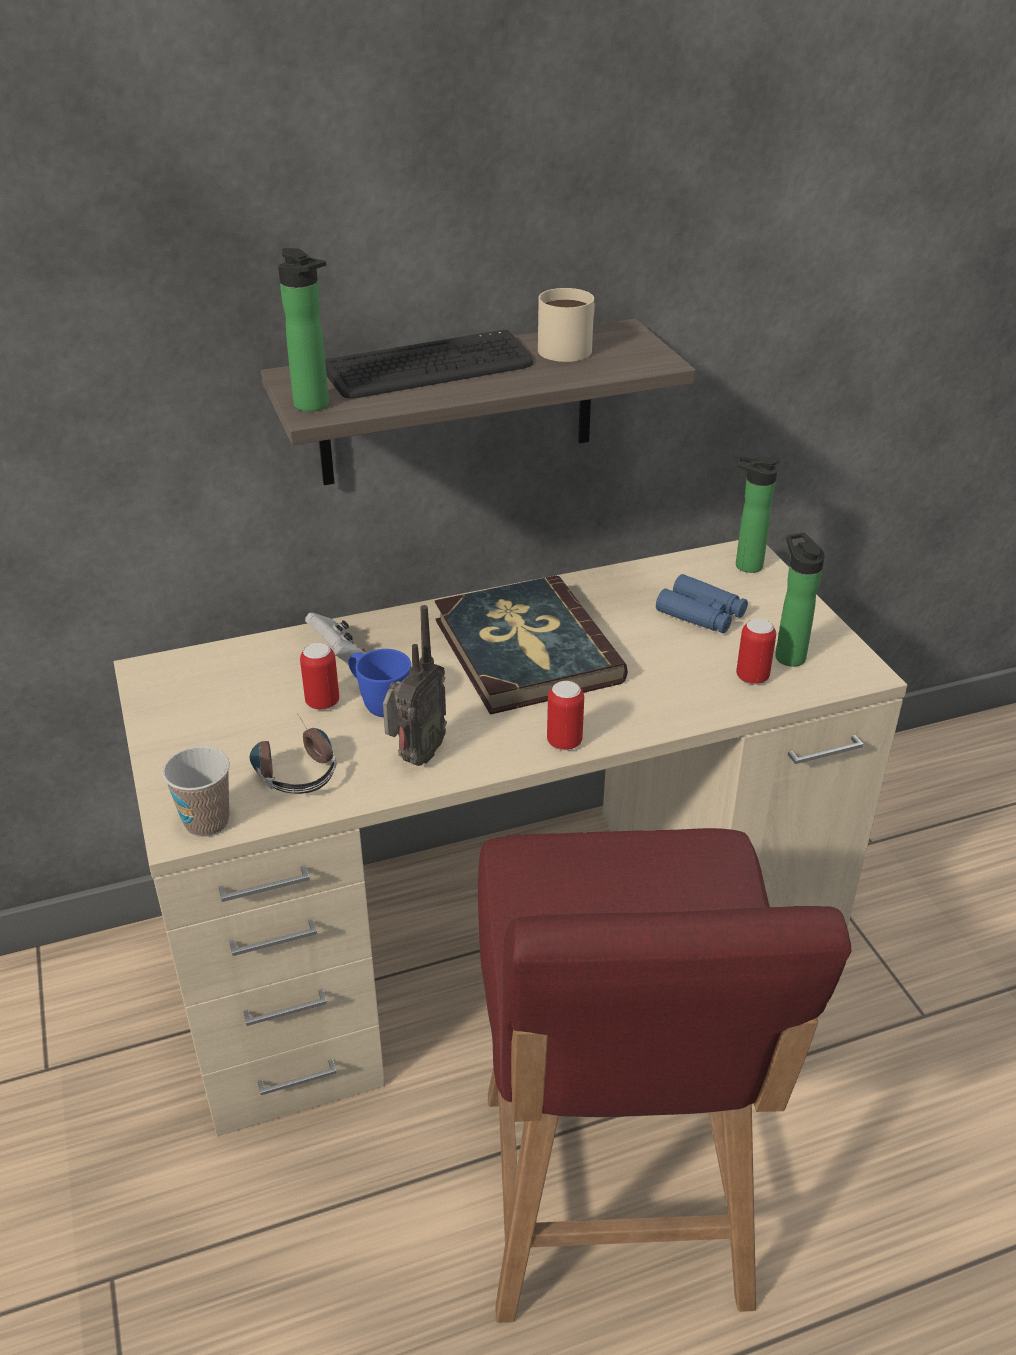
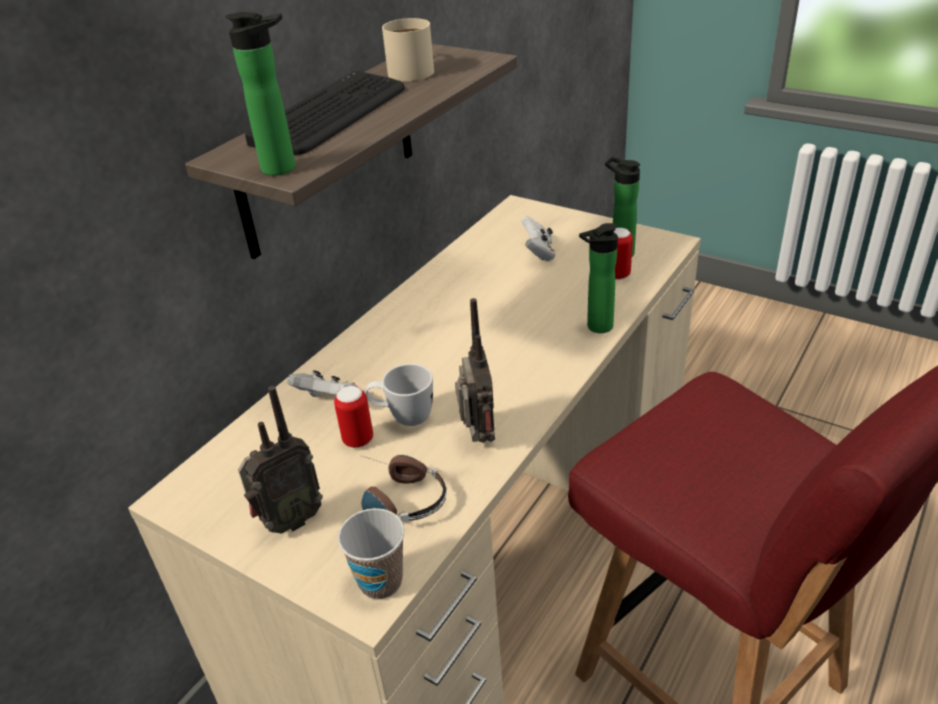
camera: 35 degrees left, 0 degrees up
blue mug [348,649,411,717] -> white mug [365,364,433,426]
book [435,576,628,715] -> none
can [547,681,584,751] -> none
blue binoculars [656,574,748,633] -> white game controller [521,216,555,261]
bottle [736,456,780,573] -> bottle moved to [579,223,618,333]
none -> radio [238,386,323,534]

